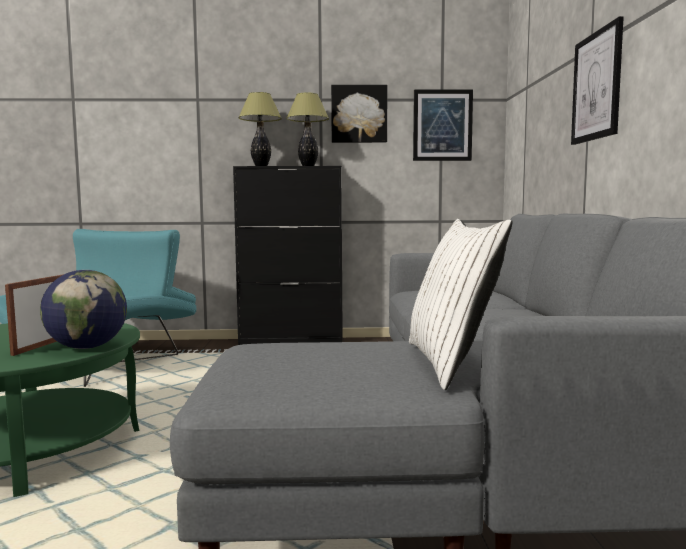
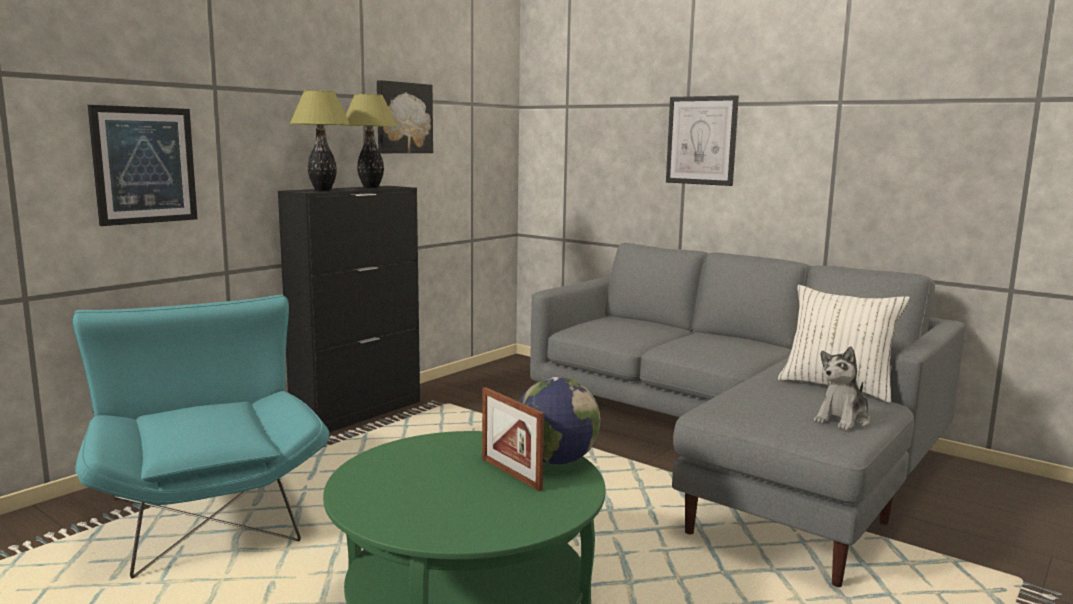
camera: 50 degrees left, 5 degrees up
picture [413,90,473,161] -> picture moved to [88,105,197,226]
none -> plush toy [814,346,870,431]

